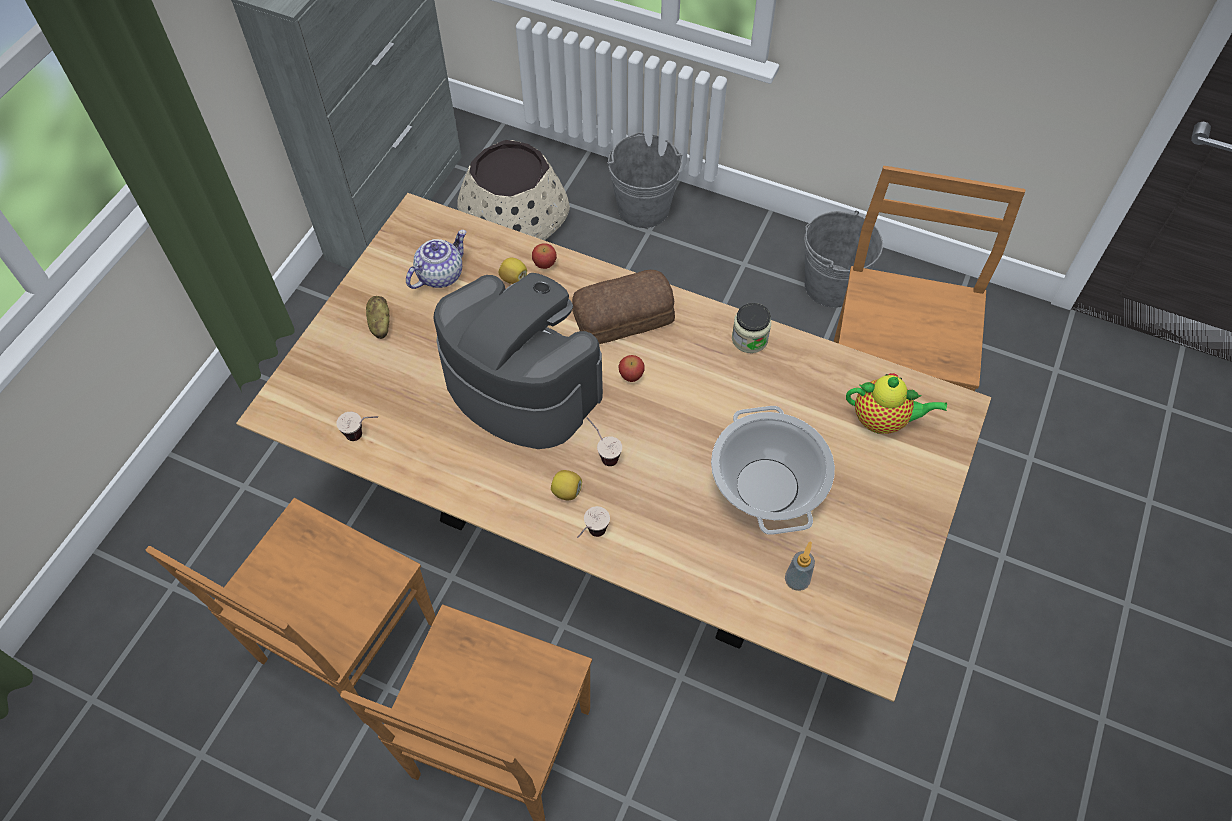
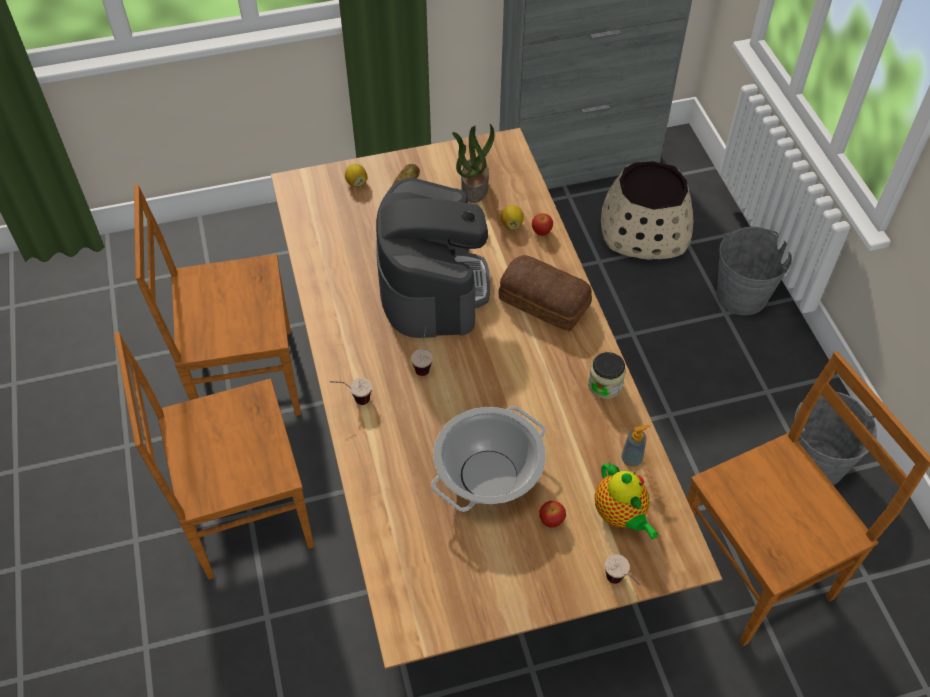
camera: 50 degrees right, 5 degrees down
cup [337,412,378,441] -> cup moved to [605,554,640,585]
teapot [406,230,467,289] -> potted plant [452,124,495,203]
lemon [551,470,582,500] -> lemon moved to [345,164,367,187]
apple [618,355,645,382] -> apple moved to [539,501,566,527]
soap dispenser [785,541,815,591] -> soap dispenser moved to [621,425,651,467]

